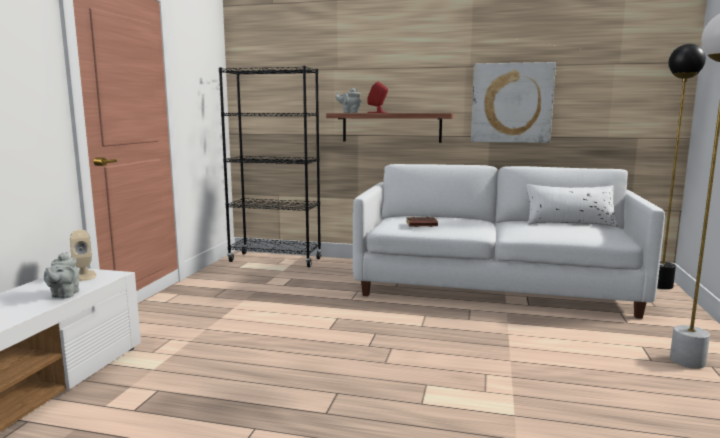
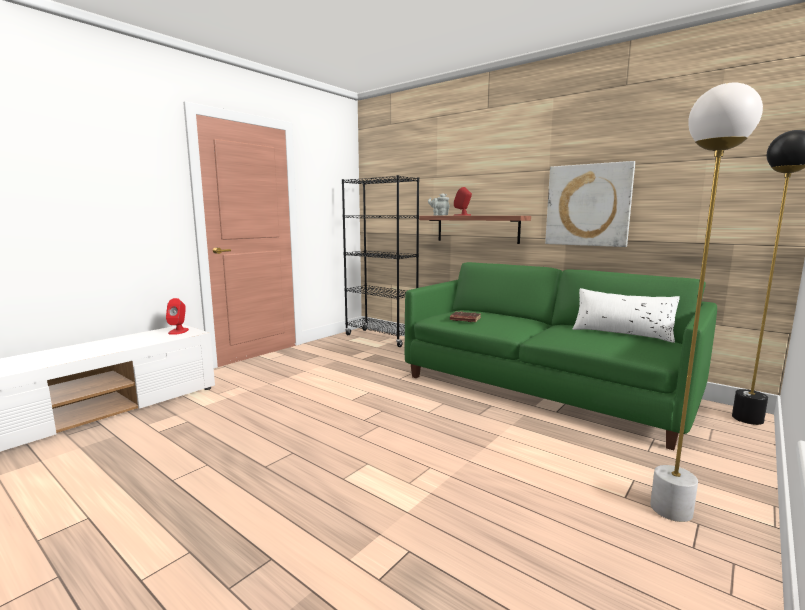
camera: 25 degrees right, 0 degrees up
grey teapot [44,252,79,299] -> none
beige speaker [70,230,96,281] -> red speaker [166,298,189,335]
white sofa [353,164,665,319] -> green sofa [405,262,717,450]

